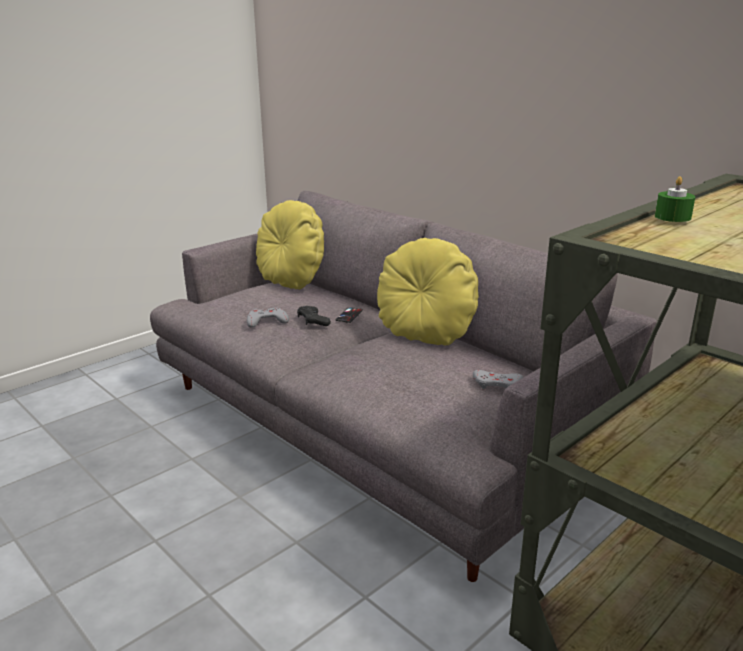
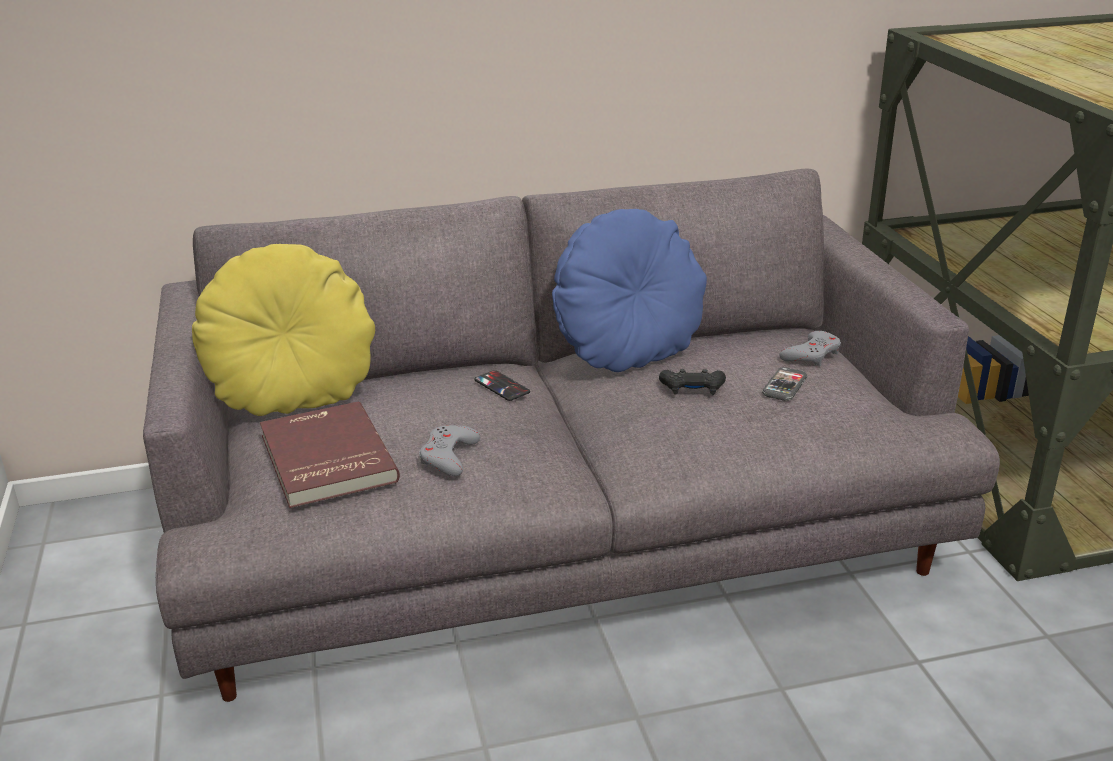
camera: 60 degrees left, 5 degrees up
black game controller [297,306,331,326] -> black game controller moved to [659,369,726,395]
yellow pillow [377,238,478,346] -> blue pillow [552,209,707,372]
green candle [655,176,696,222] -> none
none -> red book [260,401,400,508]
none -> phone [762,367,807,401]

